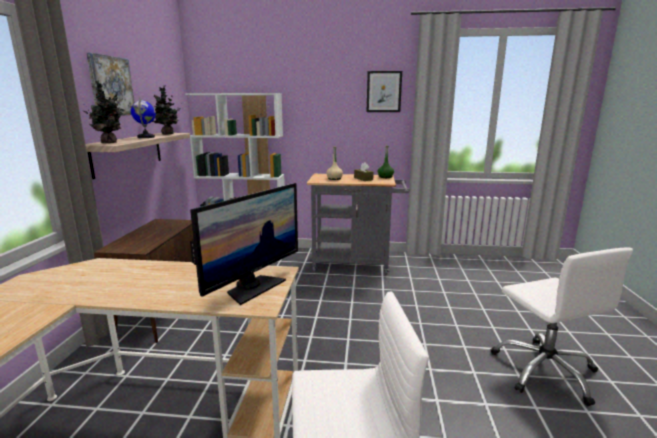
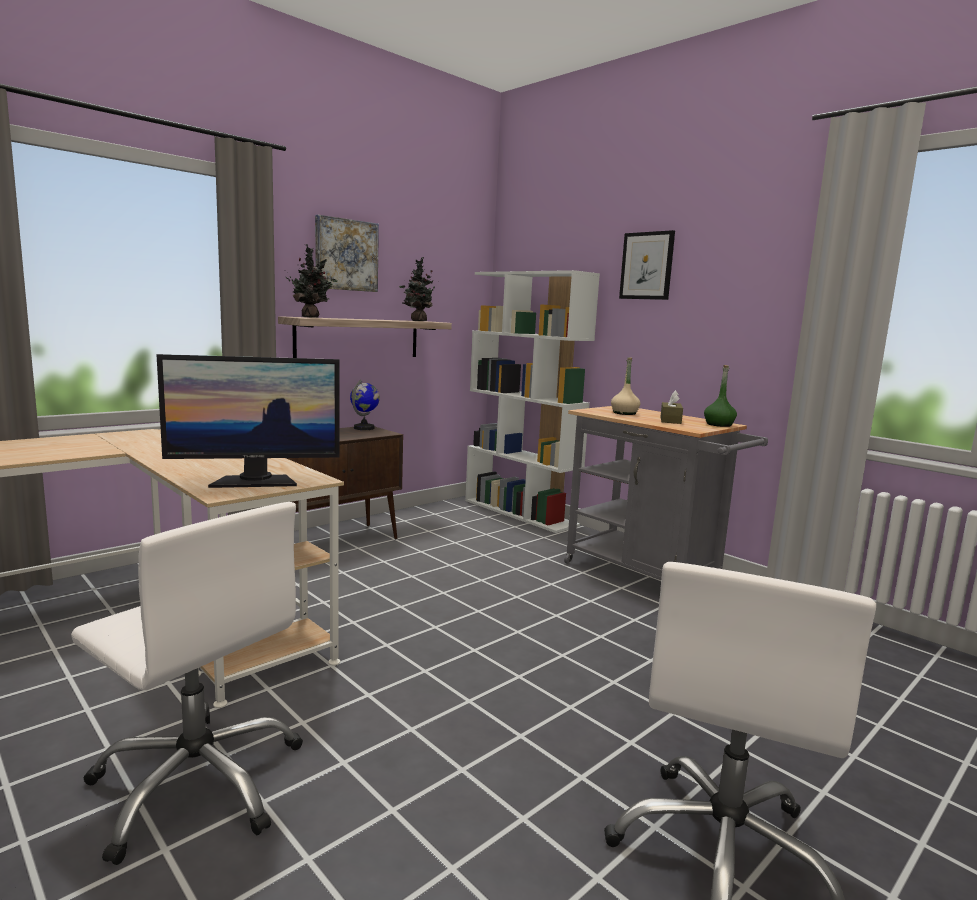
camera: 40 degrees right, 5 degrees down
globe [131,97,156,138] -> globe moved to [350,380,380,430]
picture [367,71,402,112] -> picture moved to [619,230,675,300]

